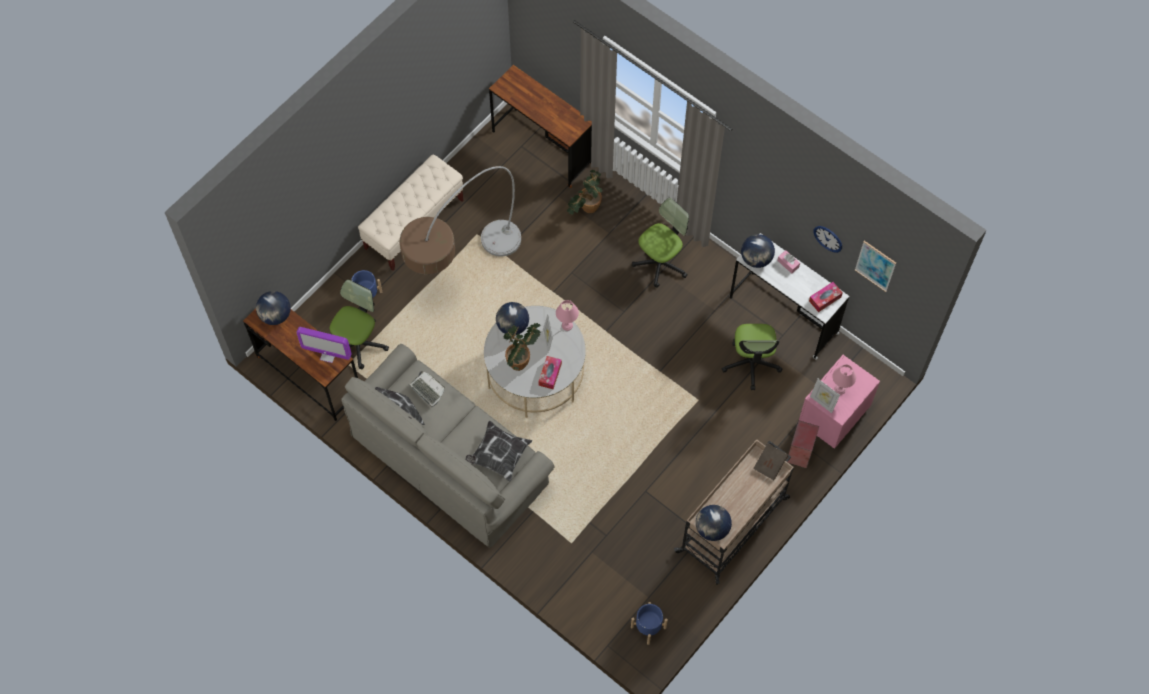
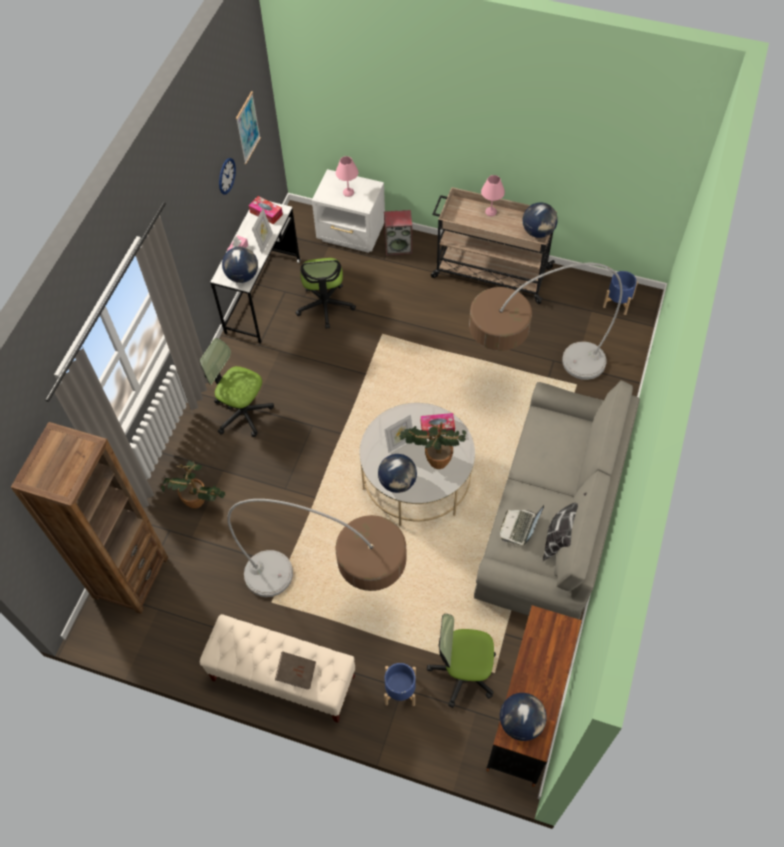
camera: 110 degrees left, 5 degrees down
monitor [296,327,352,363] -> none
pillow [465,421,533,482] -> none
brown desk [489,65,592,188] -> brown bookcase [11,422,168,614]
pink table lamp [556,300,579,331] -> pink table lamp moved to [481,175,505,216]
office chair [722,324,782,390] -> office chair turned 105 degrees clockwise [296,258,356,329]
brown book [753,443,788,480] -> brown book moved to [275,651,316,690]
pink nightstand [799,355,880,449] -> white nightstand [312,169,385,253]
picture frame [810,379,840,413] -> picture frame moved to [252,209,273,253]
none -> floor lamp [469,263,622,380]

